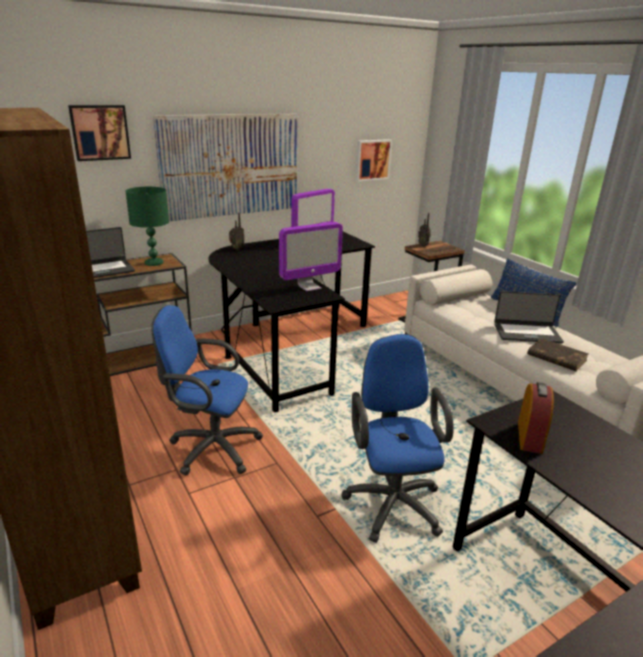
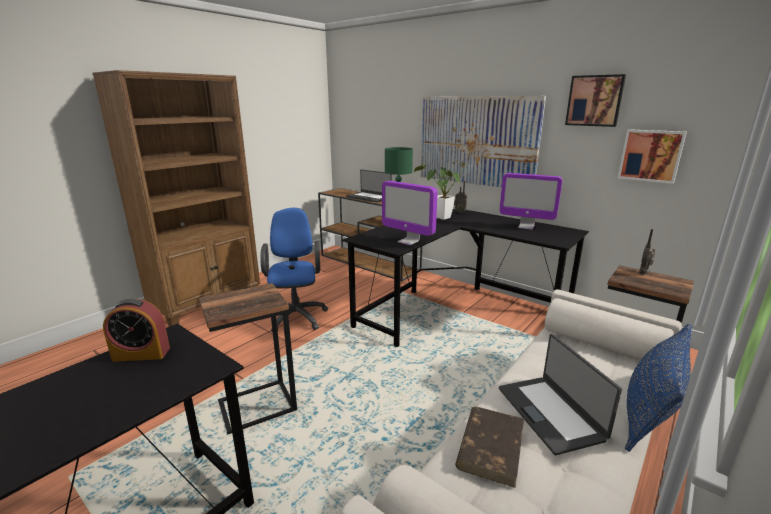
camera: 70 degrees right, 5 degrees down
picture [68,105,131,161] -> picture moved to [565,74,626,127]
blue office chair [341,334,454,543] -> side table [199,283,297,435]
none -> potted plant [414,162,468,220]

